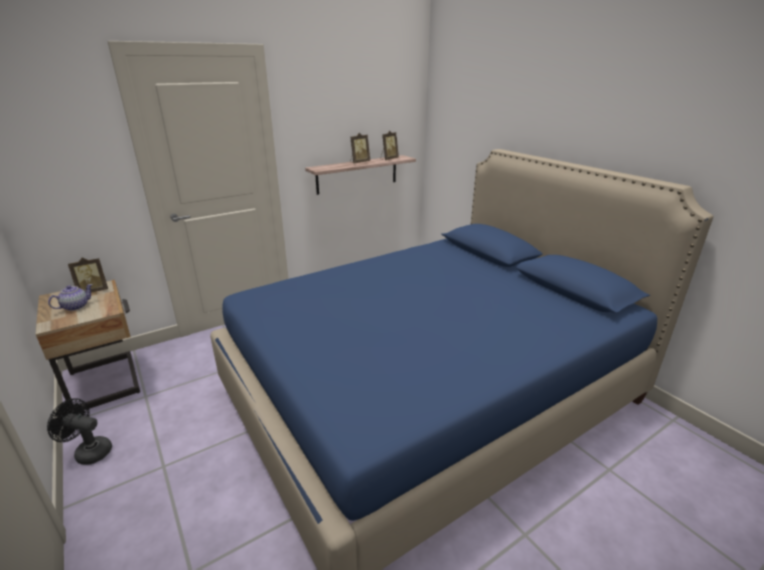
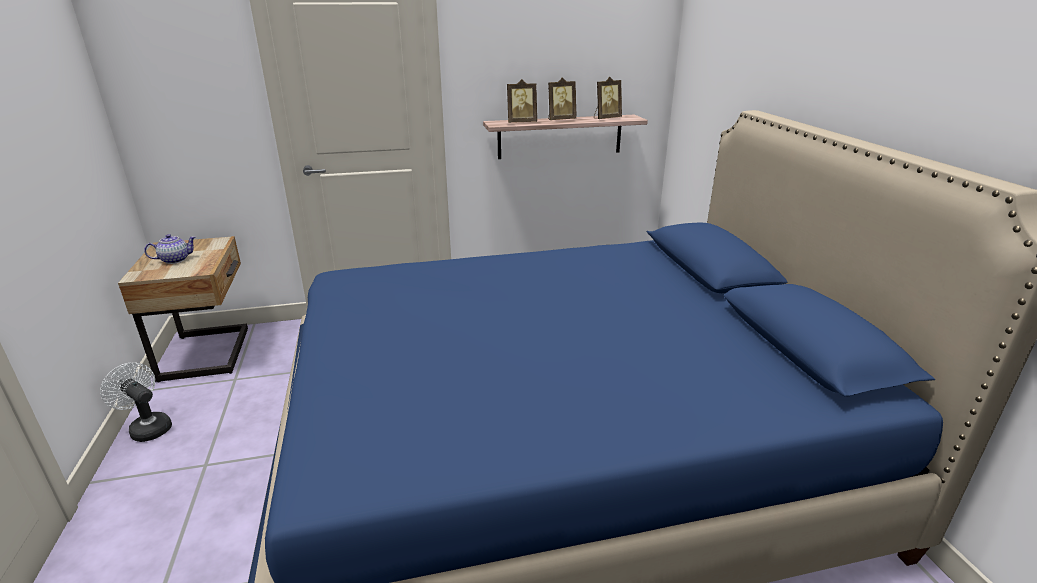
camera: 20 degrees right, 0 degrees up
black fan [47,399,112,465] -> white fan [100,362,172,442]
picture frame [68,257,108,293] -> picture frame moved to [507,79,537,123]

